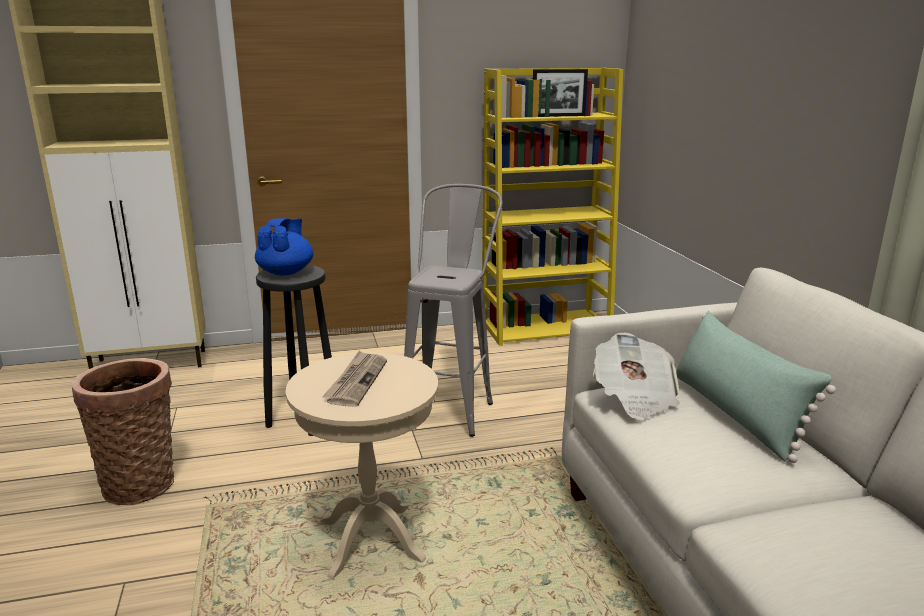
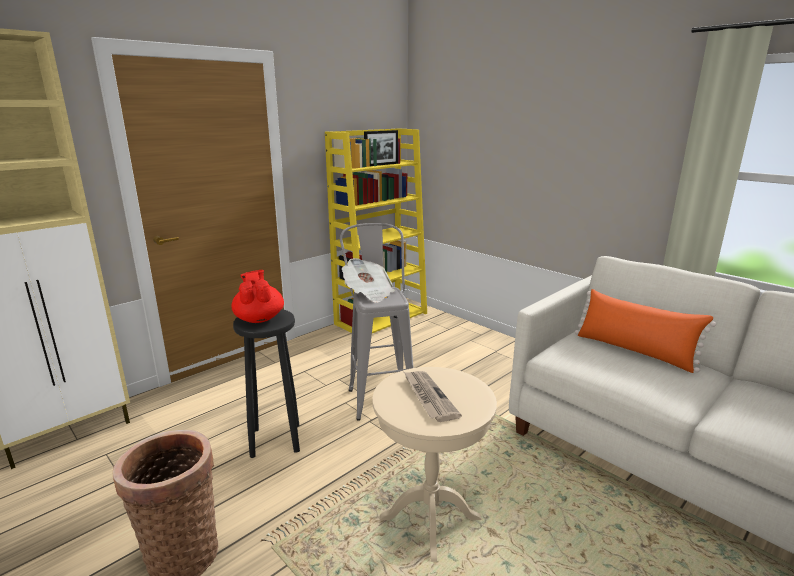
camera: 30 degrees left, 0 degrees up
blue teapot [255,218,313,275] -> red teapot [232,270,284,323]
newspaper [593,332,680,420] -> newspaper moved to [342,258,395,303]
green pillow [676,311,836,463] -> orange pillow [575,289,716,373]

